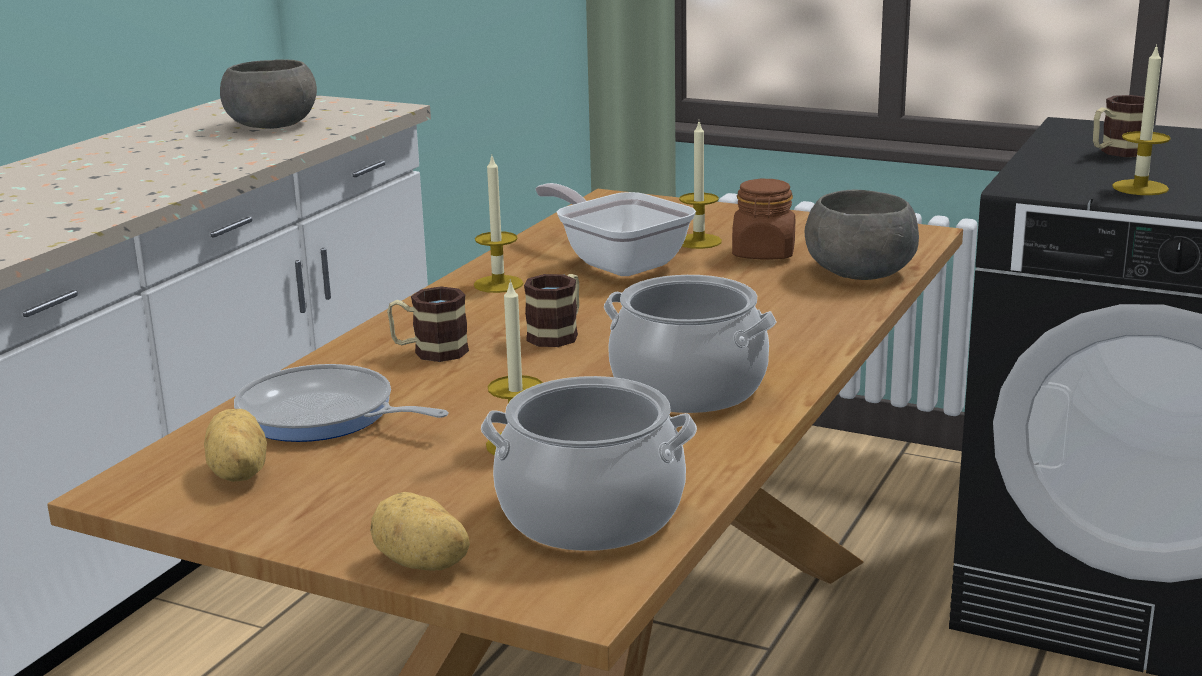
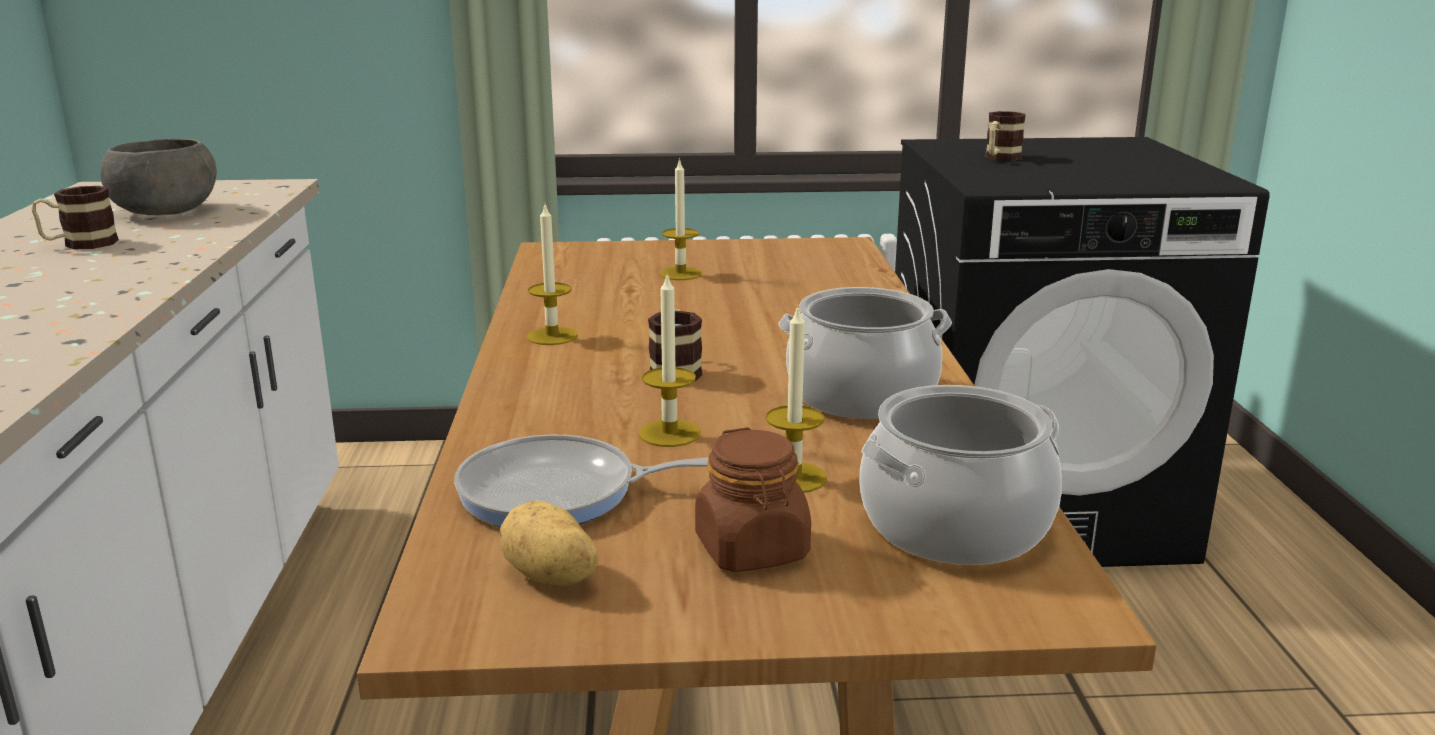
camera: 30 degrees left, 0 degrees up
potato [370,492,470,570] -> none
mug [387,286,469,362] -> mug moved to [31,186,119,250]
frying pan [535,183,696,276] -> none
brown jar [732,178,795,259] -> brown jar moved to [695,427,811,572]
grey bowl [805,190,919,280] -> none
candle [1112,44,1171,195] -> candle moved to [639,273,701,447]

